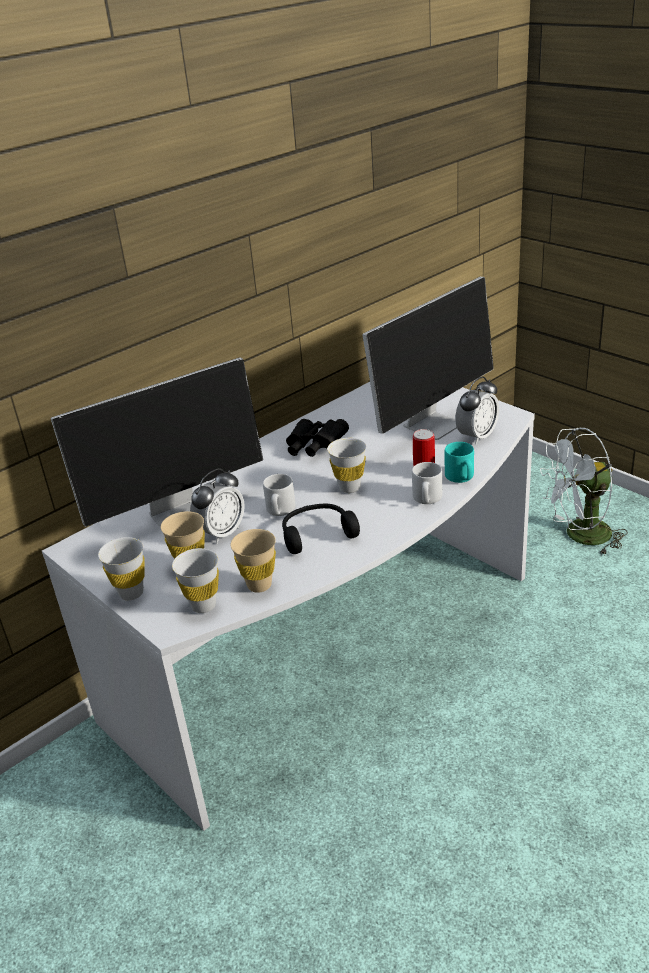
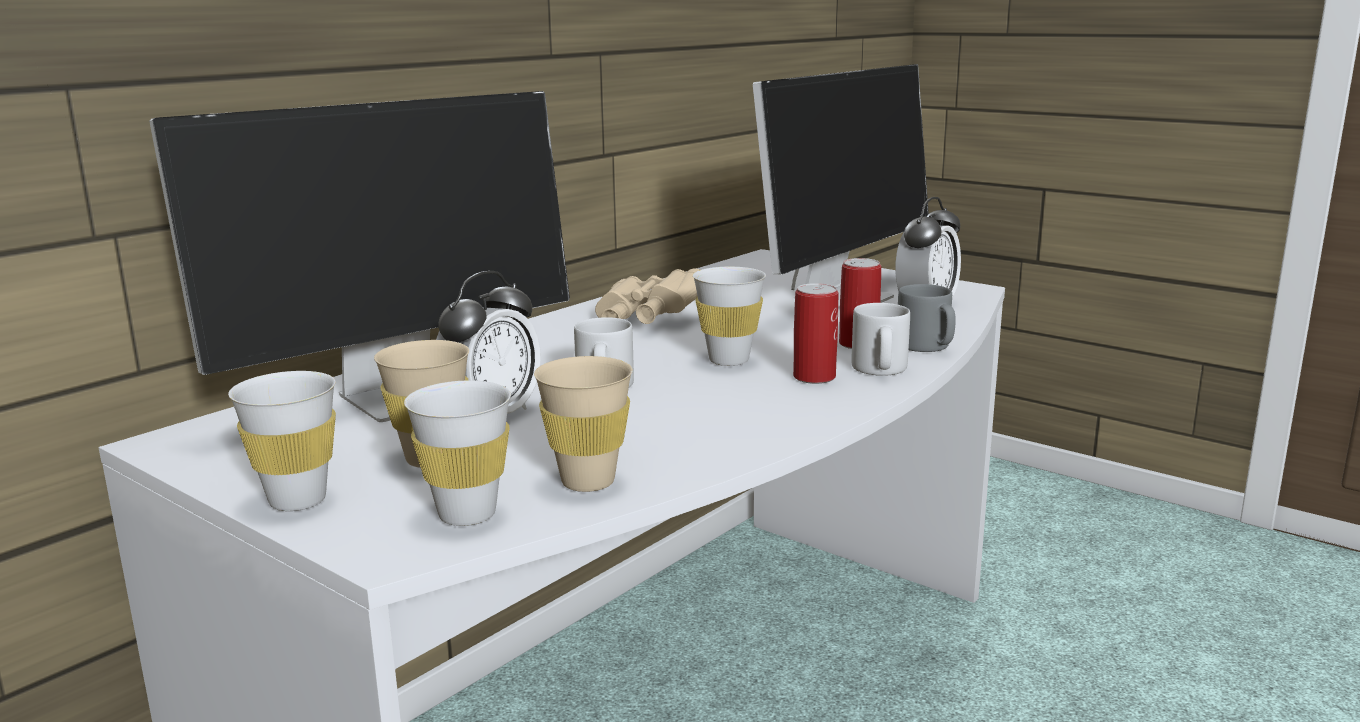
camera: 10 degrees left, 15 degrees down
black headphones [282,504,360,554] -> none
black binoculars [286,419,349,457] -> beige binoculars [595,268,700,324]
turquoise mug [445,442,474,483] -> grey mug [898,284,956,352]
white fan [540,428,628,556] -> none
none -> can [793,283,838,384]

